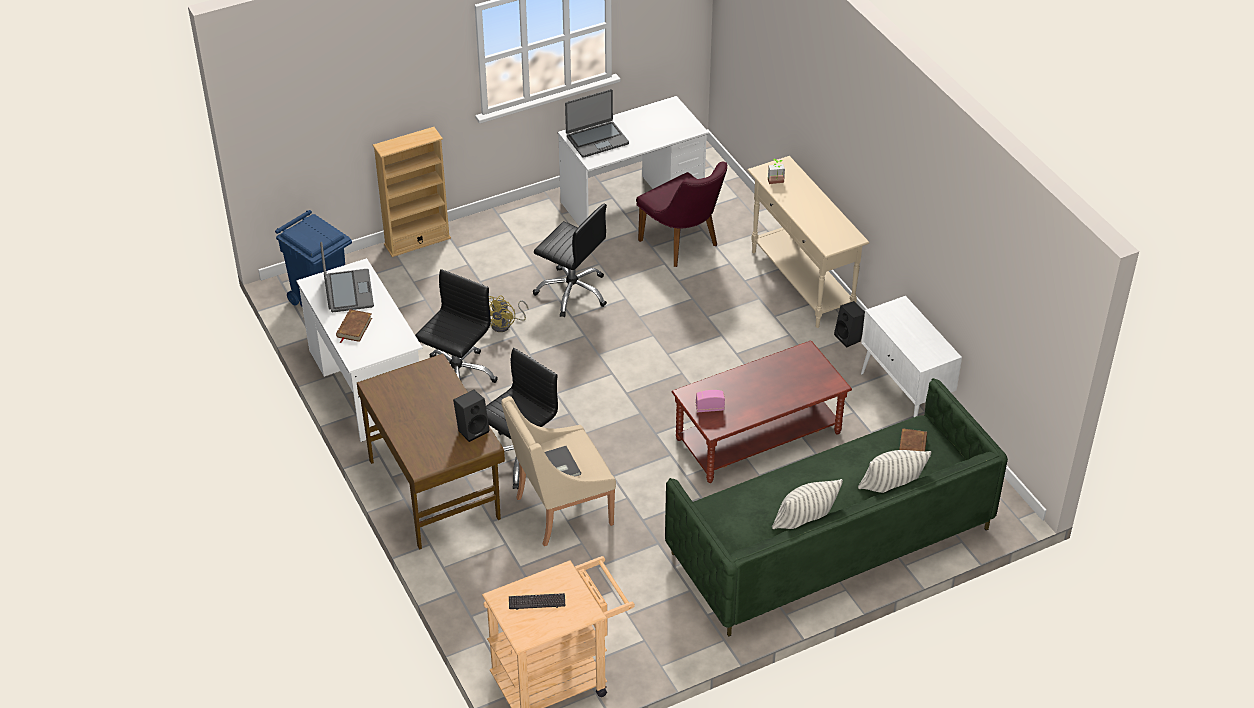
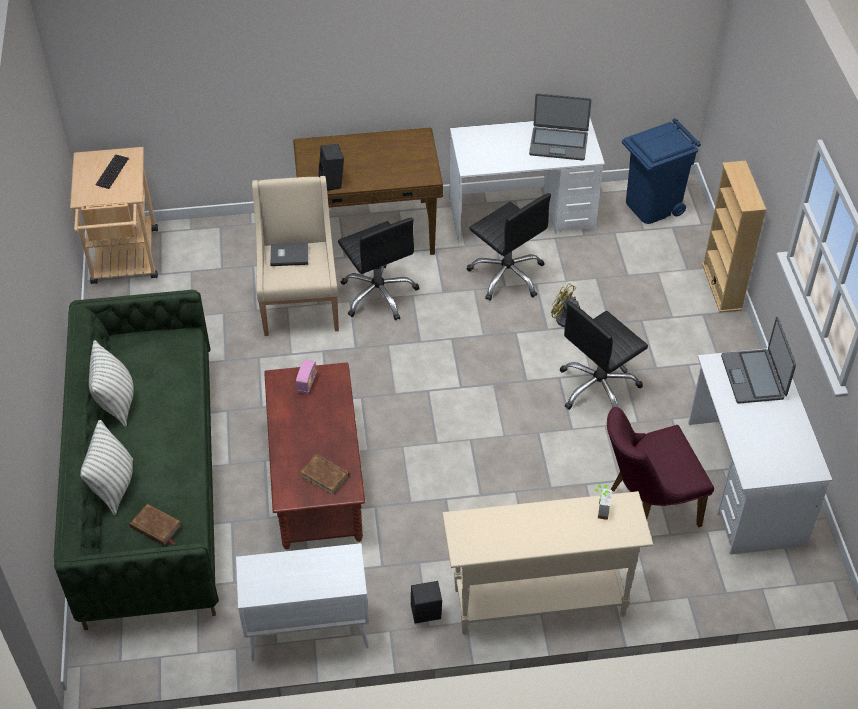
camera: 110 degrees right, 5 degrees up
brown book [336,309,372,343] -> brown book moved to [300,454,349,495]

